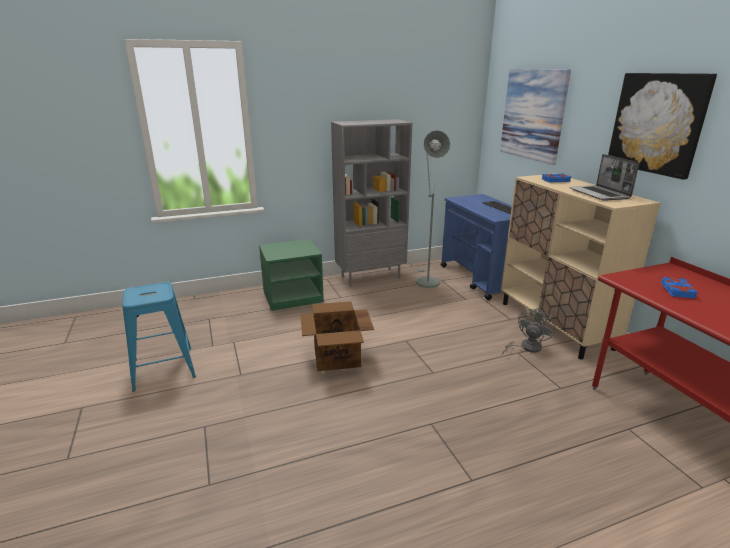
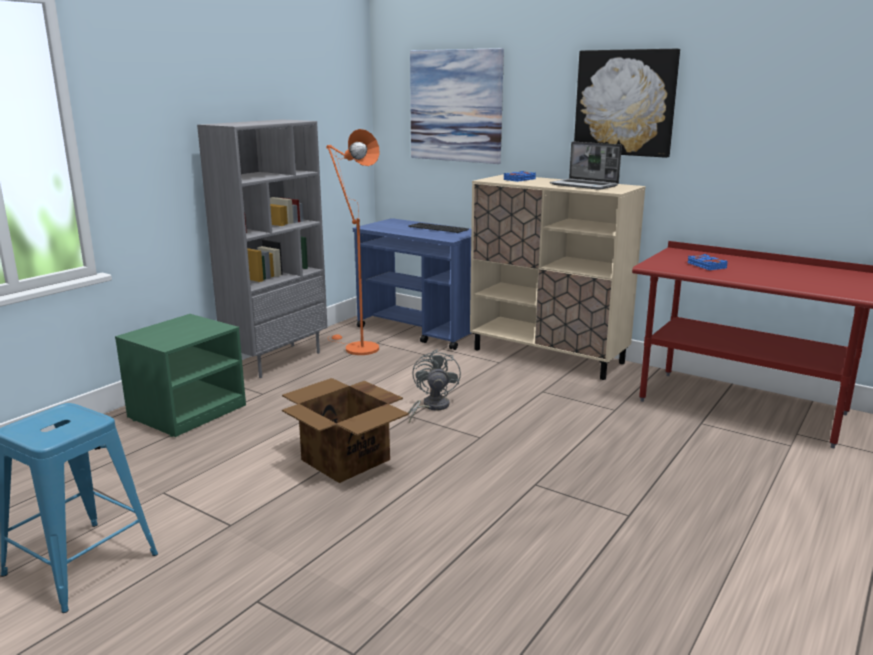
camera: 35 degrees left, 5 degrees down
grey floor lamp [414,130,450,288] -> orange floor lamp [326,129,380,355]
grey fan [502,308,555,355] -> grey fan moved to [408,349,461,423]

